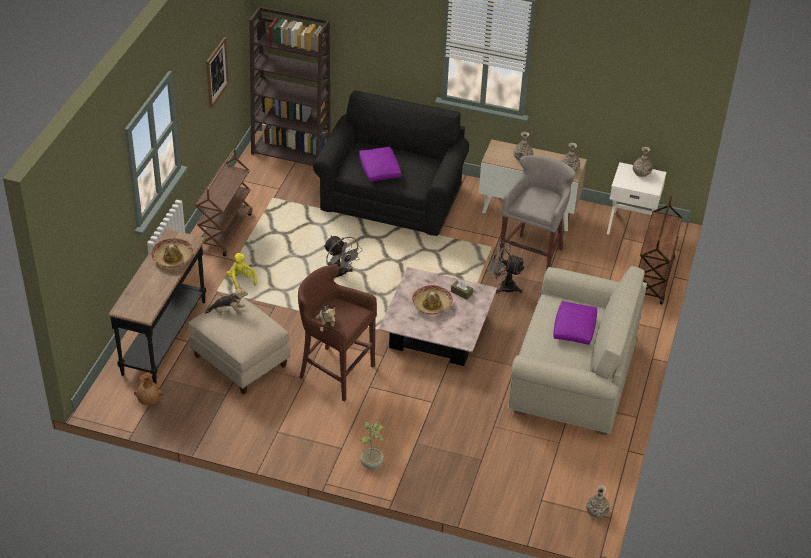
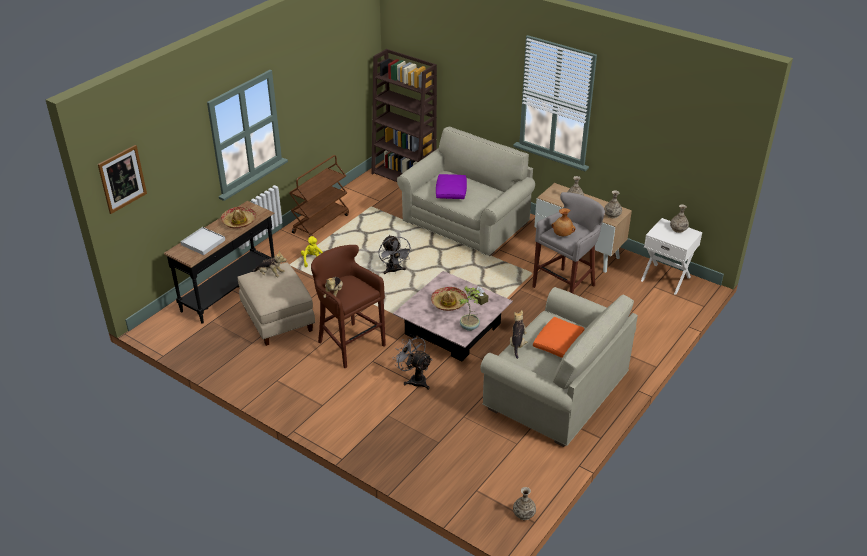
camera: 20 degrees right, 5 degrees down
brown vase [134,373,163,405] -> brown vase moved to [552,208,575,236]
picture [206,37,229,108] -> picture moved to [98,145,147,214]
black sofa [313,90,469,236] -> beige sofa [397,127,535,256]
potted plant [360,420,385,469] -> potted plant moved to [459,286,481,331]
grey fan [487,241,525,294] -> grey fan moved to [395,334,432,390]
purple pillow [553,301,597,345] -> orange pillow [533,317,585,358]
brown cart [638,196,682,304] -> none
none -> white tray [181,227,225,255]
none -> plush toy [510,310,528,359]

